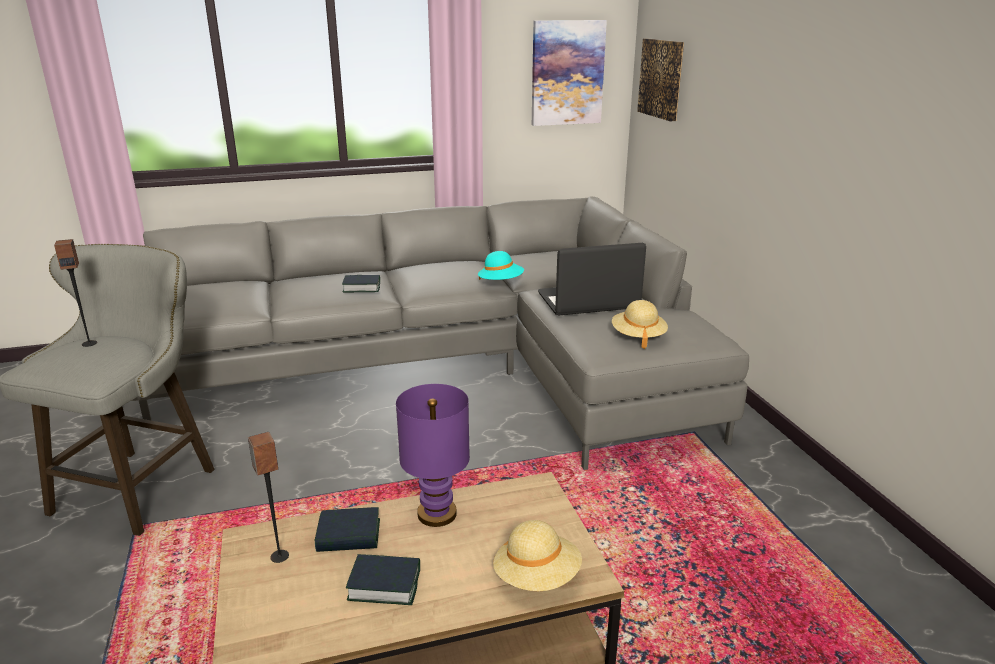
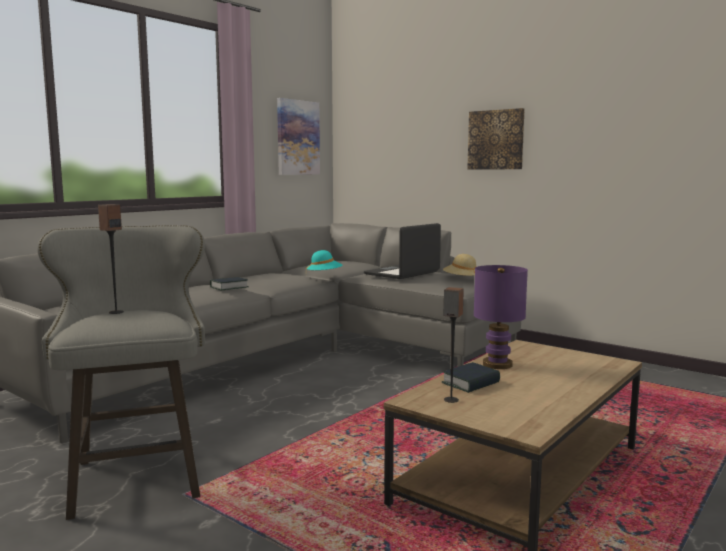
camera: 35 degrees left, 15 degrees down
book [346,554,420,605] -> none
beige hat [493,520,582,591] -> none
picture [637,38,684,121] -> picture moved to [467,108,525,169]

